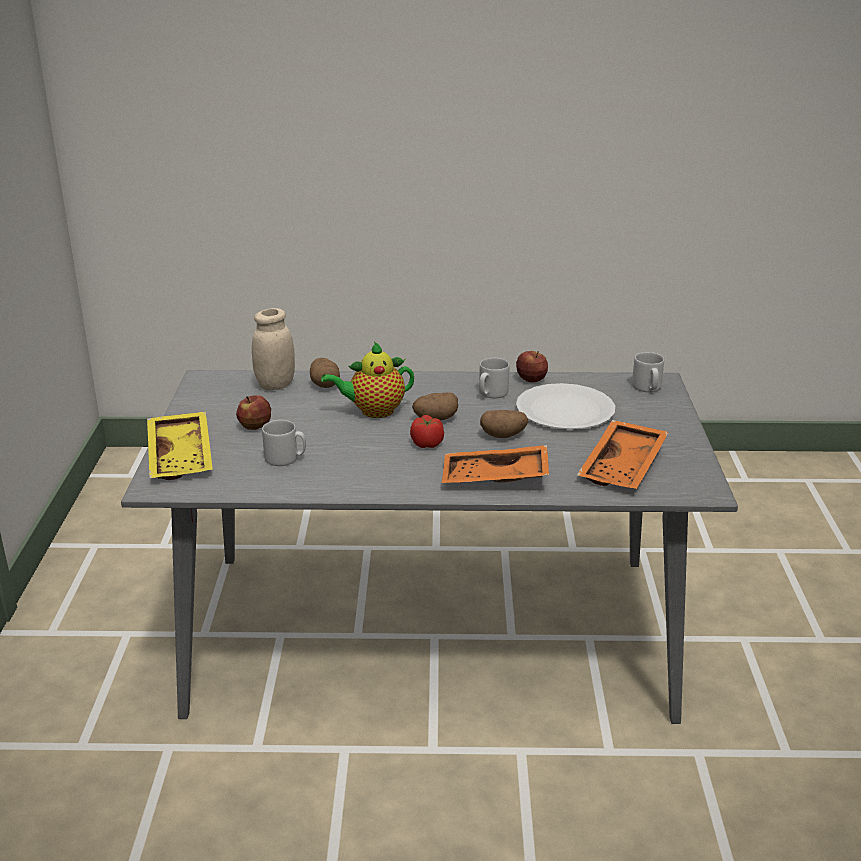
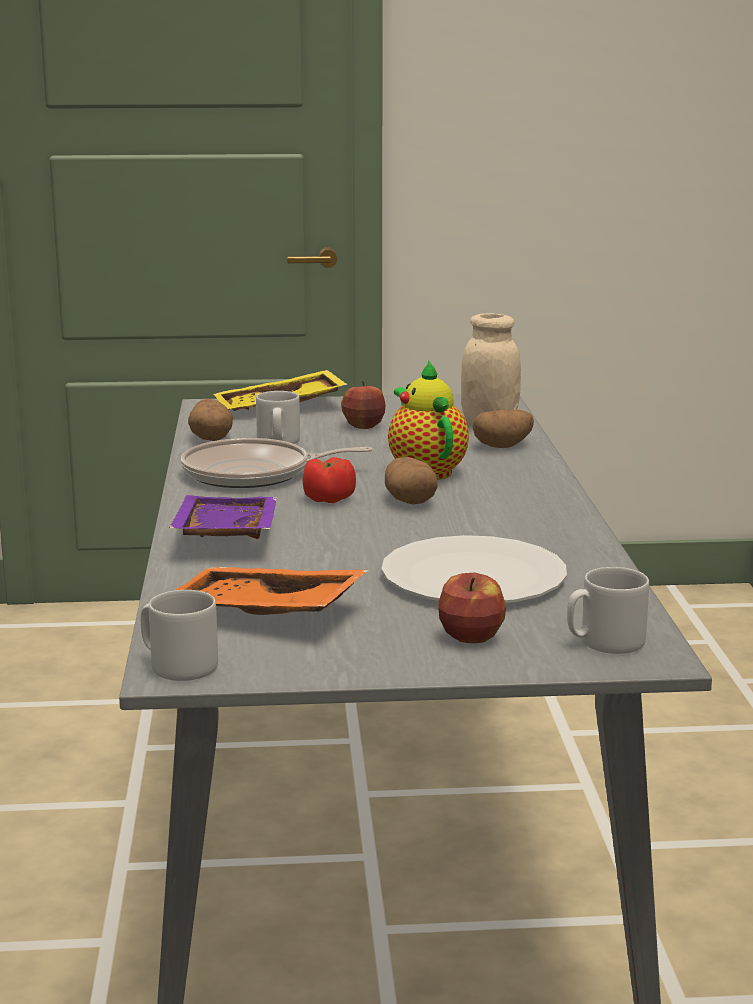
camera: 85 degrees right, 10 degrees down
orange tray [442,445,549,483] -> purple tray [169,495,277,539]
grey mug [479,358,510,398] -> grey mug moved to [141,590,218,681]
potato [480,410,528,438] -> potato moved to [188,399,233,441]
apple [516,351,548,383] -> apple moved to [438,573,506,643]
none -> frying pan [181,438,373,488]

